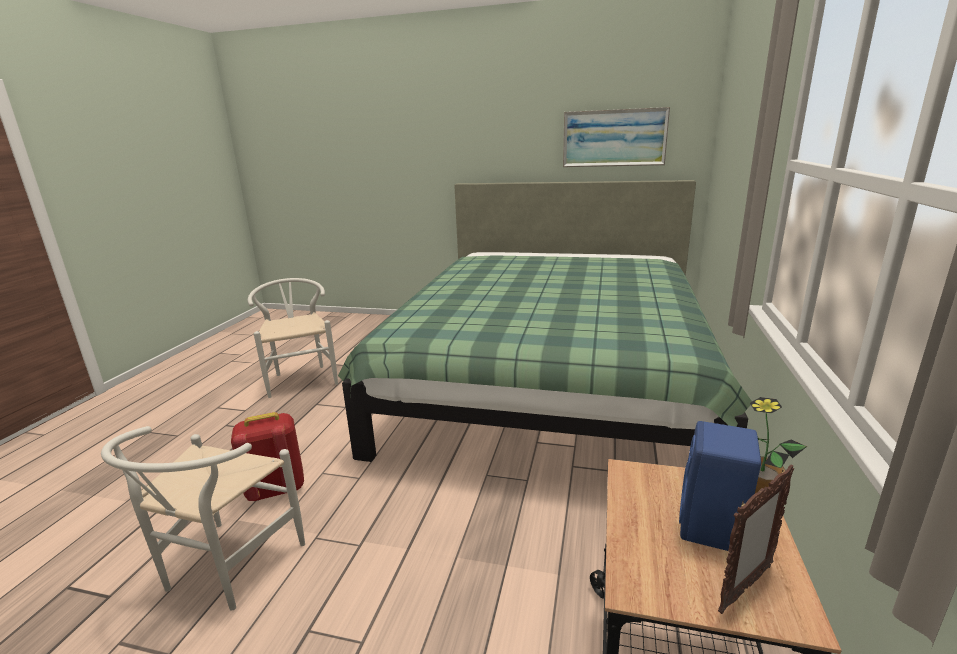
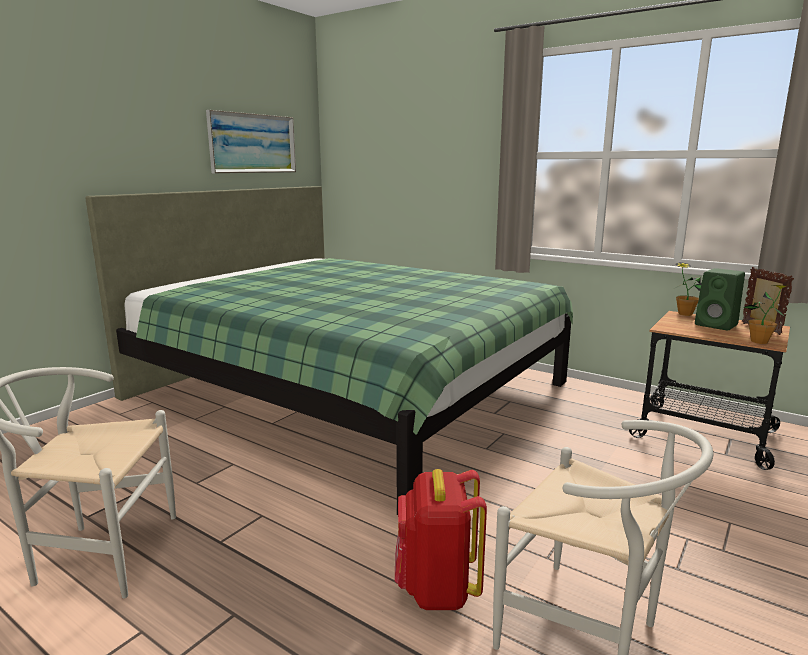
camera: 70 degrees left, 5 degrees down
blue speaker [679,421,761,551] -> green speaker [695,268,745,330]
none -> potted plant [743,285,789,344]

